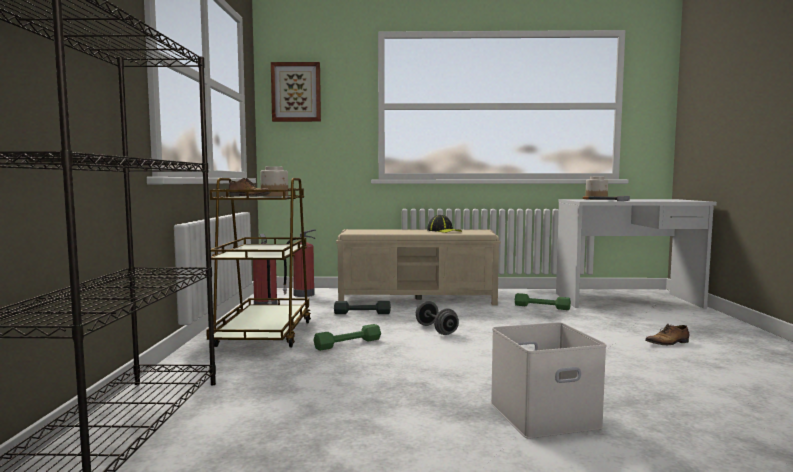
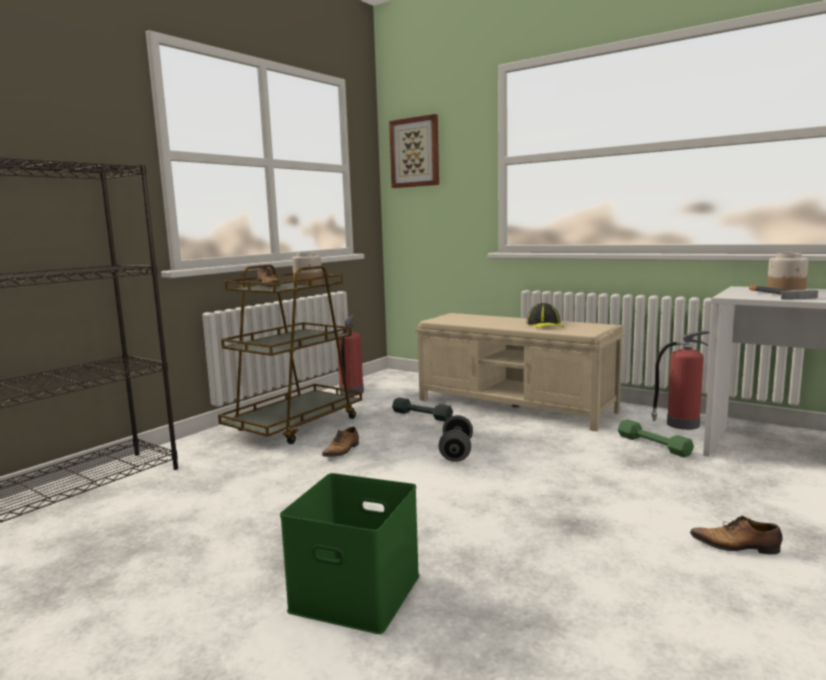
camera: 35 degrees right, 5 degrees up
fire extinguisher [283,229,316,297] -> fire extinguisher moved to [651,331,709,430]
green dumbbell [314,324,381,351] -> shoe [322,427,359,457]
white storage box [491,322,606,439] -> green storage box [280,473,419,634]

